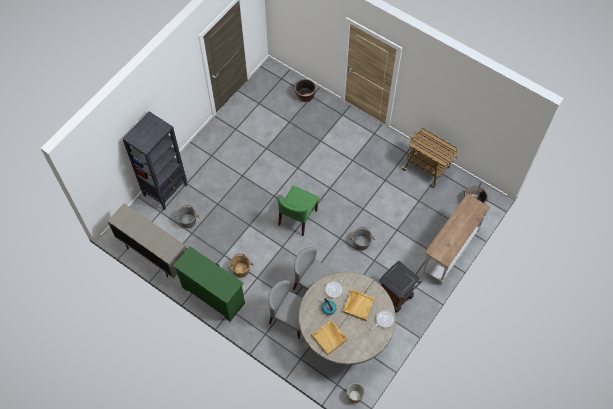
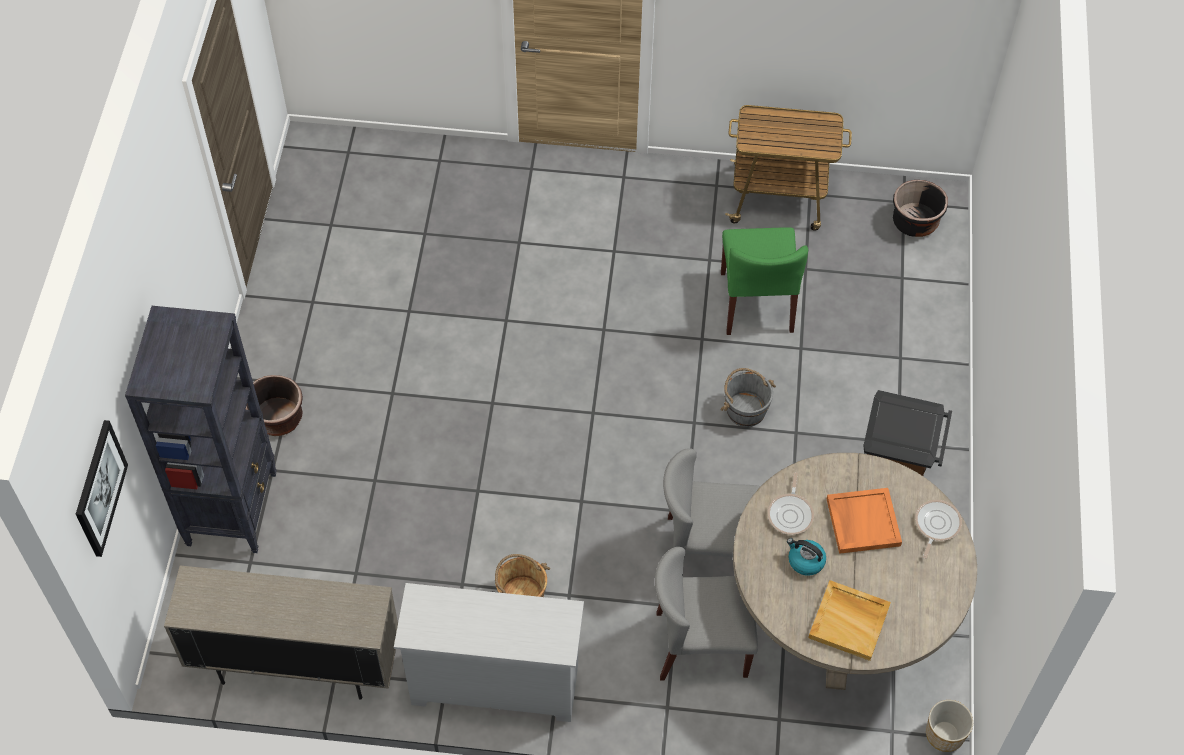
camera: 30 degrees left, 5 degrees down
green dresser [173,246,245,322] -> white dresser [394,583,584,722]
grey bucket [174,205,200,228] -> none
green chair [278,186,319,236] -> green chair moved to [721,227,808,335]
brown planter [294,79,316,102] -> brown planter moved to [245,375,303,436]
beige tray [343,289,375,321] -> orange tray [827,488,902,554]
white console table [422,193,490,285] -> none
none -> picture [76,420,128,557]

